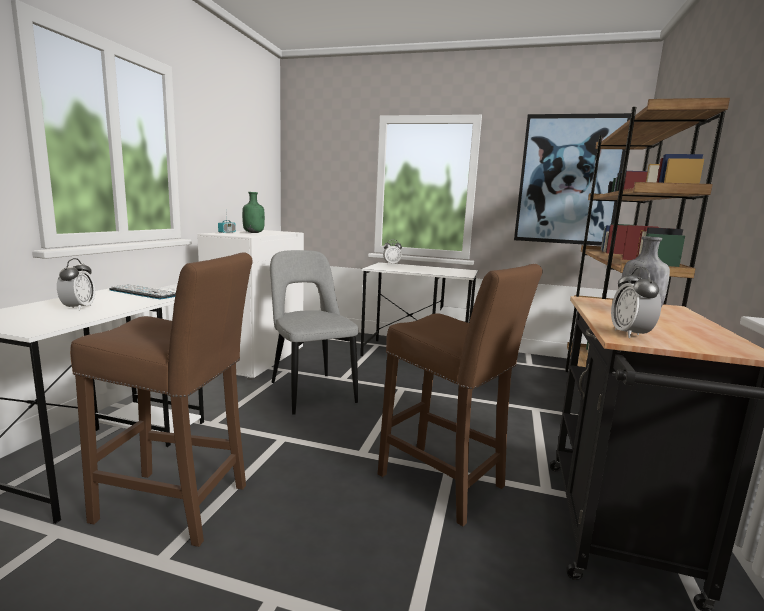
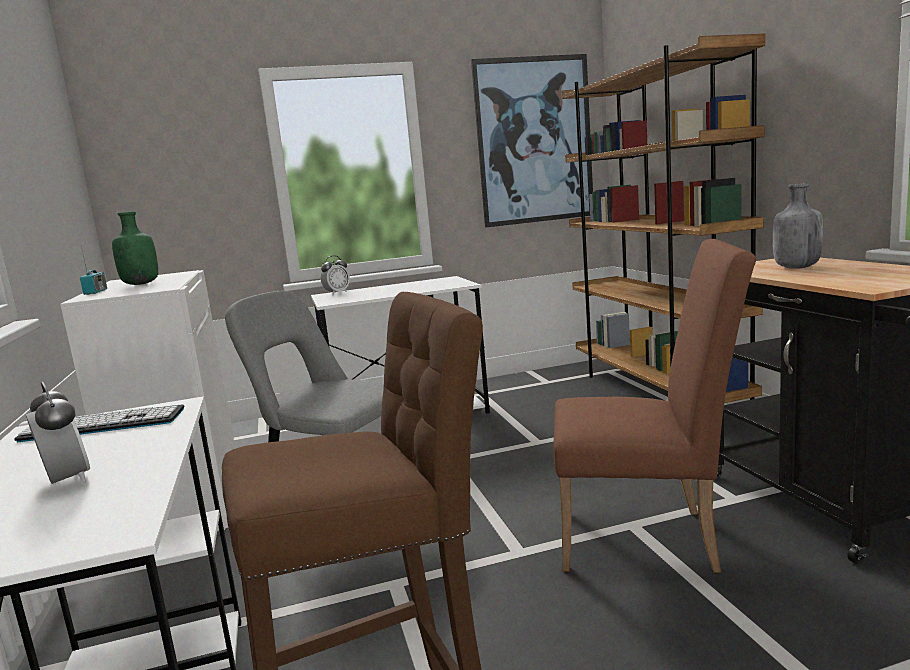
camera: 30 degrees left, 0 degrees up
brown stool [378,264,542,526] -> brown chair [554,239,756,573]
alarm clock [611,267,661,338] -> none

